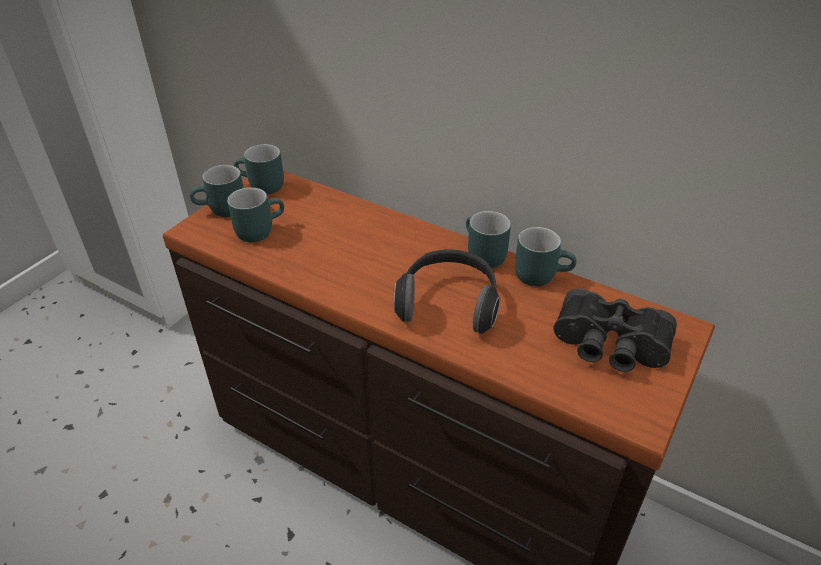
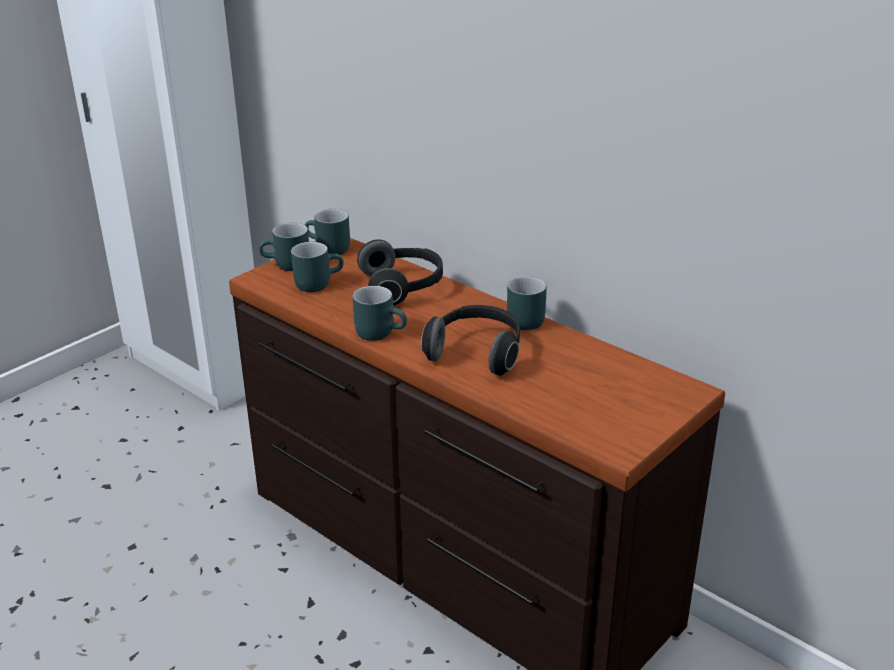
camera: 10 degrees right, 10 degrees down
turquoise mug [515,227,577,286] -> turquoise mug moved to [353,286,407,341]
black binoculars [554,289,677,372] -> none
none -> headphones [357,239,443,306]

